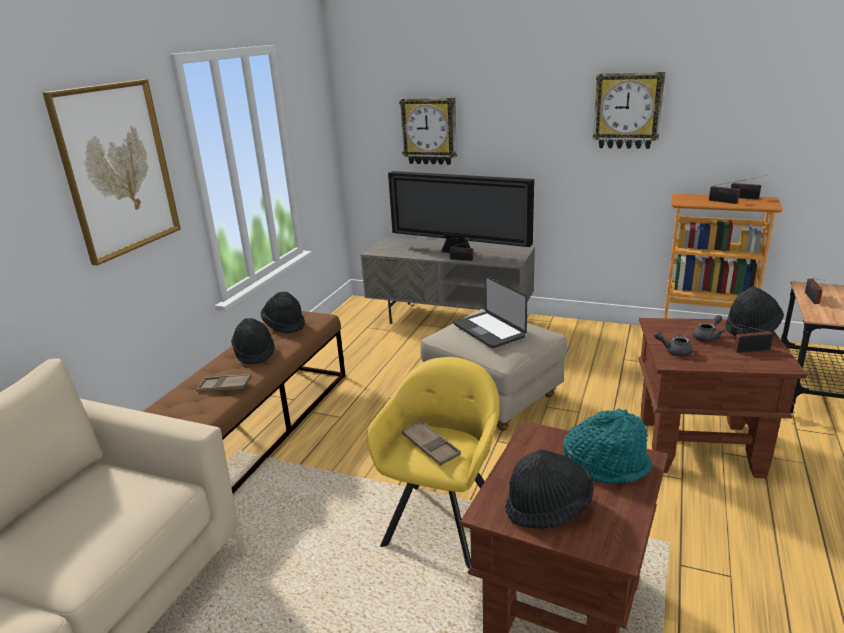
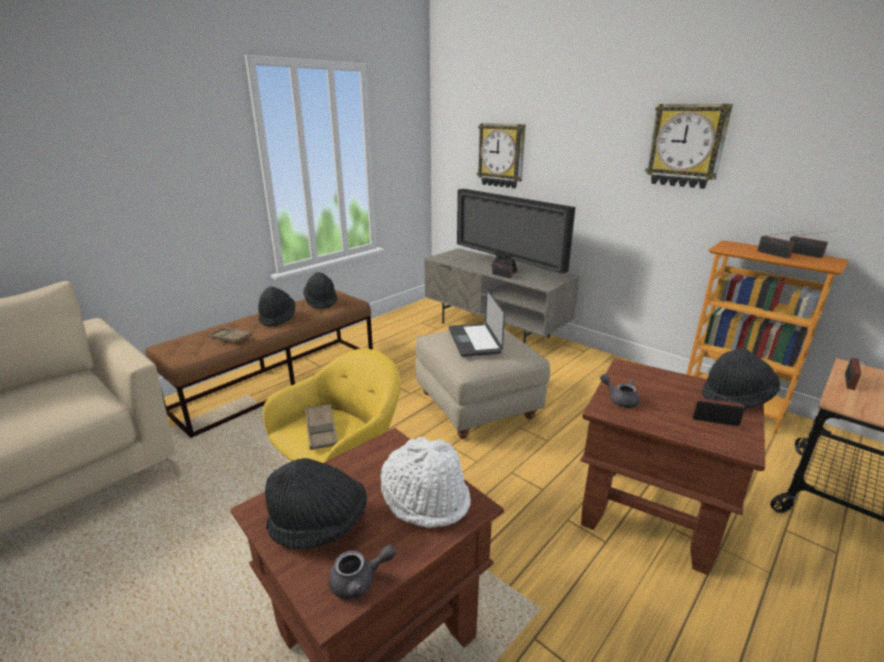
camera: 20 degrees right, 0 degrees up
picture [43,79,181,266] -> none
turquoise hat [563,409,652,484] -> white hat [380,437,471,528]
grey teapot [693,315,725,342] -> grey teapot moved to [328,545,396,599]

